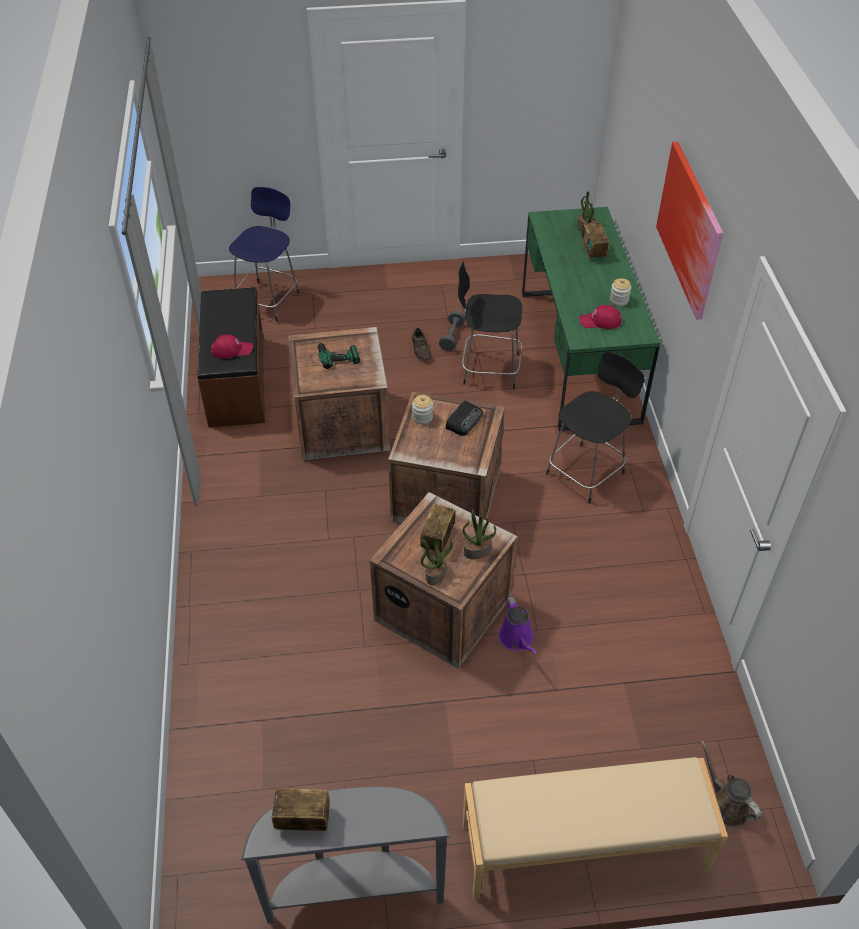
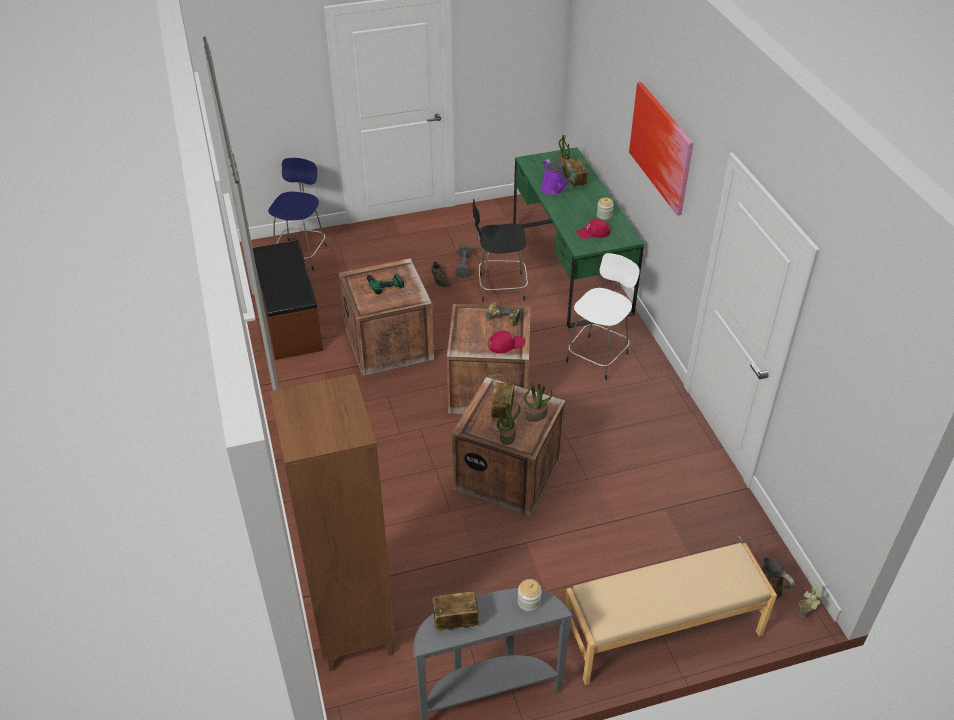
camera: 10 degrees left, 5 degrees down
red cap [211,335,253,359] -> red cap moved to [488,331,525,353]
jar [412,395,433,424] -> jar moved to [517,579,542,612]
radio [446,401,483,436] -> power drill [486,302,520,326]
purple watering can [499,597,536,654] -> purple watering can moved to [541,159,572,195]
black stool [546,352,645,504] -> white stool [566,253,640,380]
none -> brown bookcase [270,374,396,671]
none -> potted plant [798,585,822,618]

